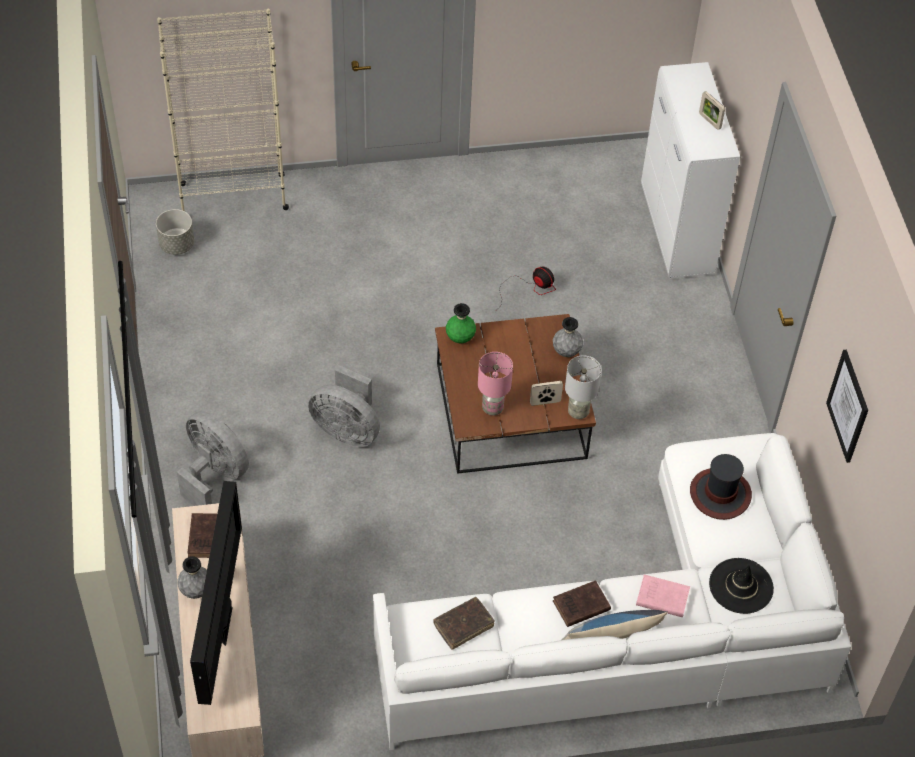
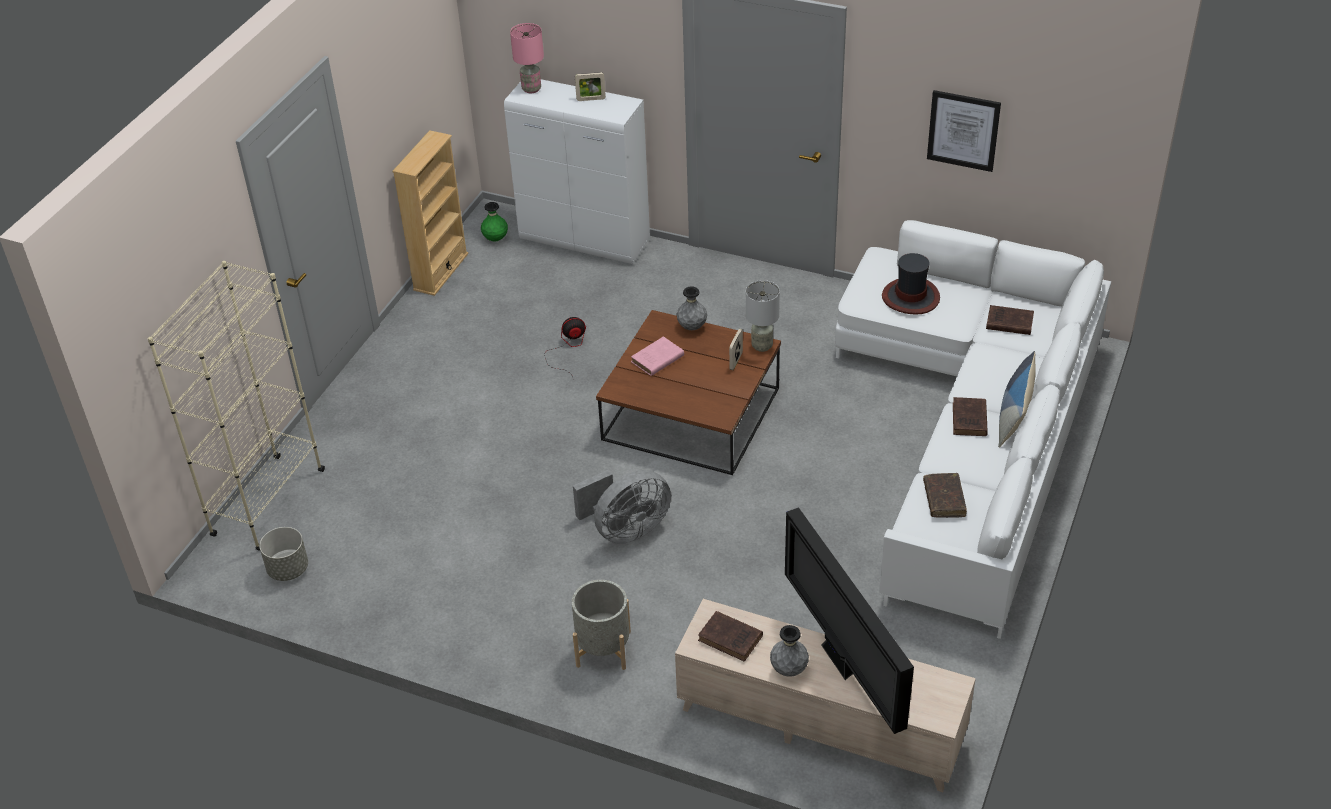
camera: 55 degrees left, 10 degrees down
grey fan [177,411,249,506] -> grey planter [572,580,631,670]
television [190,481,242,705] -> television turned 150 degrees counterclockwise [785,507,914,734]
green vase [446,303,476,343] -> green vase moved to [481,202,508,242]
pink table lamp [478,352,513,416] -> pink table lamp moved to [510,23,544,93]
pink book [636,574,690,618] -> pink book moved to [631,337,684,376]
black hat [709,558,774,614] -> brown book [986,305,1034,335]
none -> beige bookcase [392,130,469,296]

